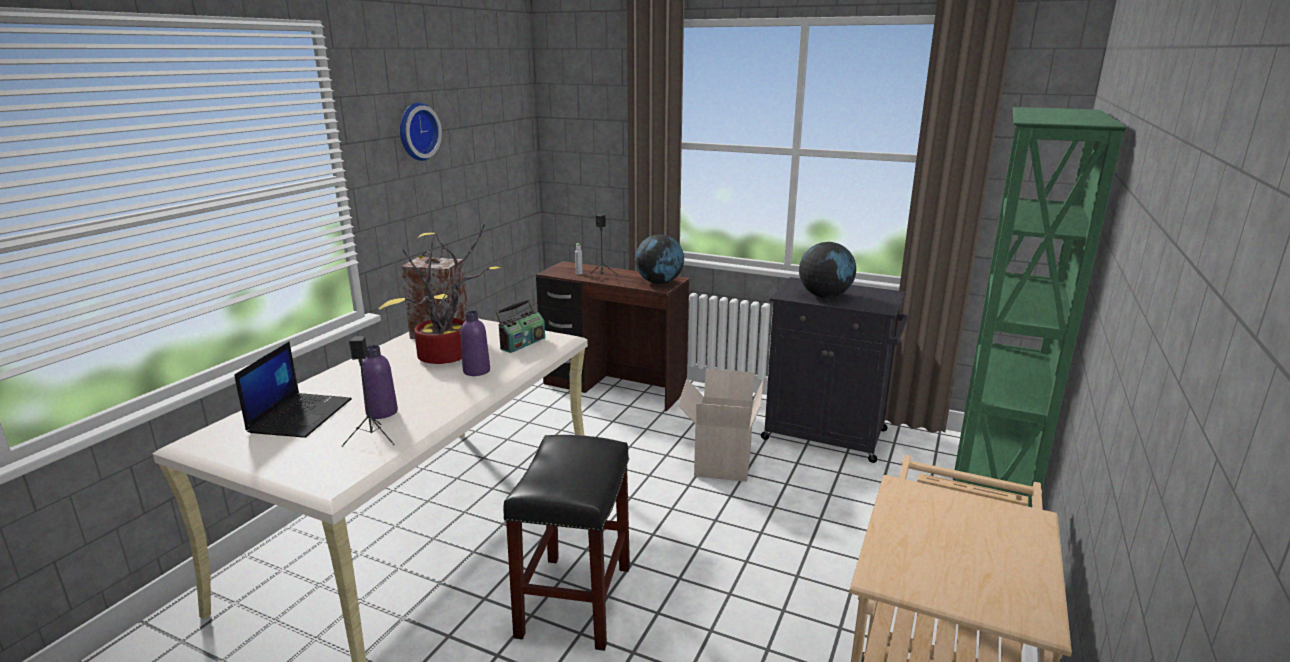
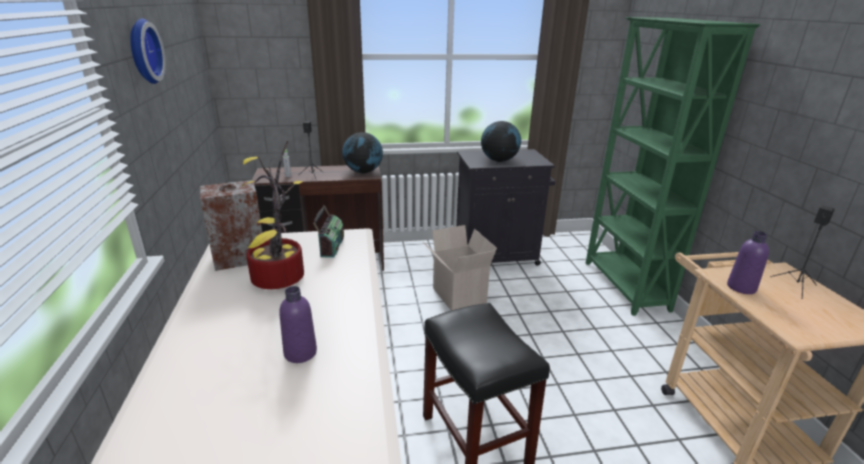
camera: 35 degrees left, 5 degrees up
laptop [234,341,352,438] -> none
black speaker [342,336,395,447] -> black speaker moved to [770,206,835,299]
purple bottle [461,311,490,376] -> purple bottle moved to [727,231,769,294]

